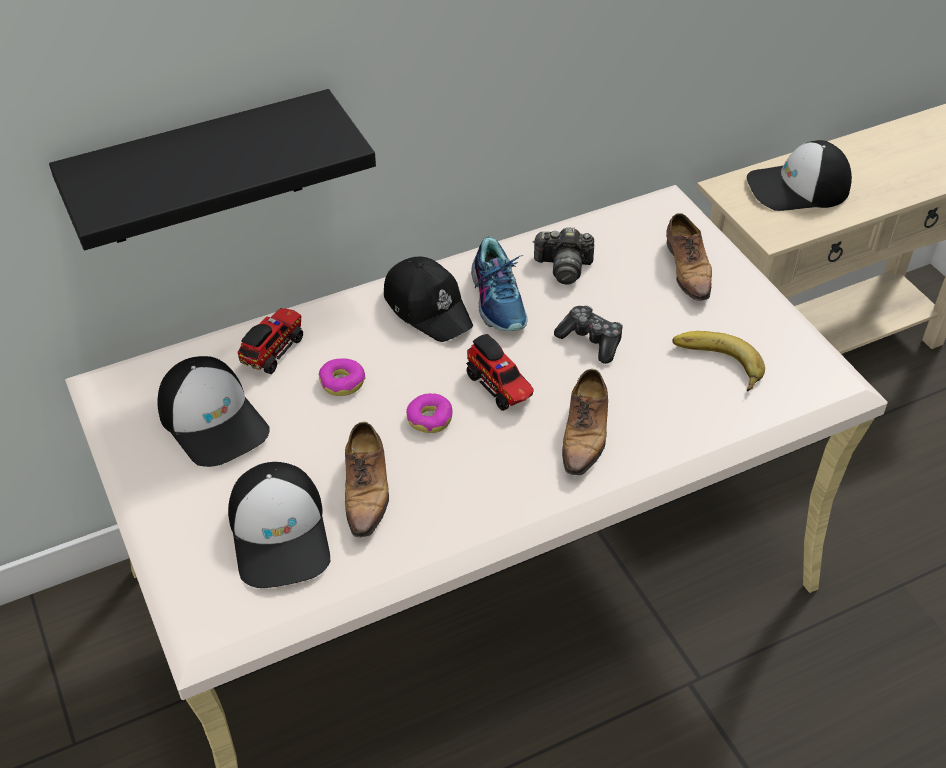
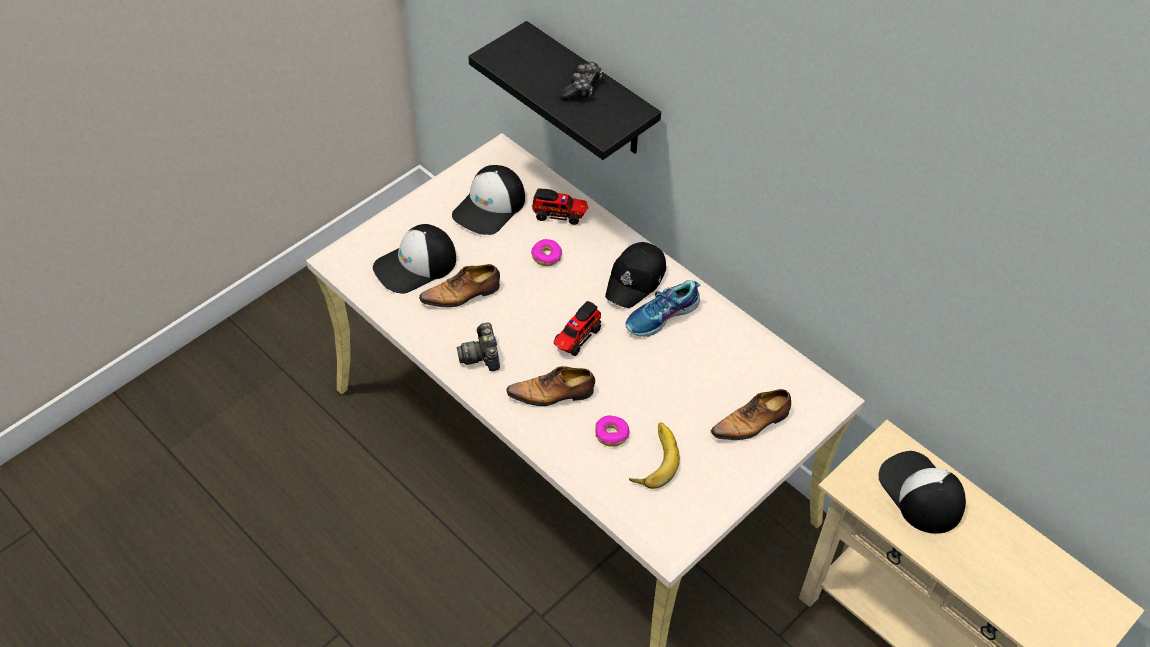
camera: 70 degrees right, 5 degrees up
donut [406,393,453,433] -> donut moved to [595,415,629,447]
camera [532,227,594,284] -> camera moved to [457,323,500,371]
game controller [554,306,623,364] -> game controller moved to [559,62,603,100]

